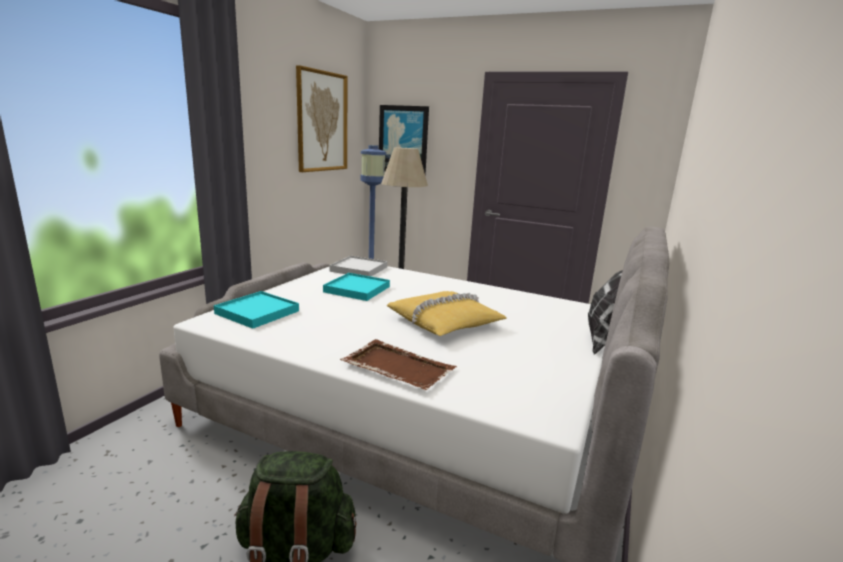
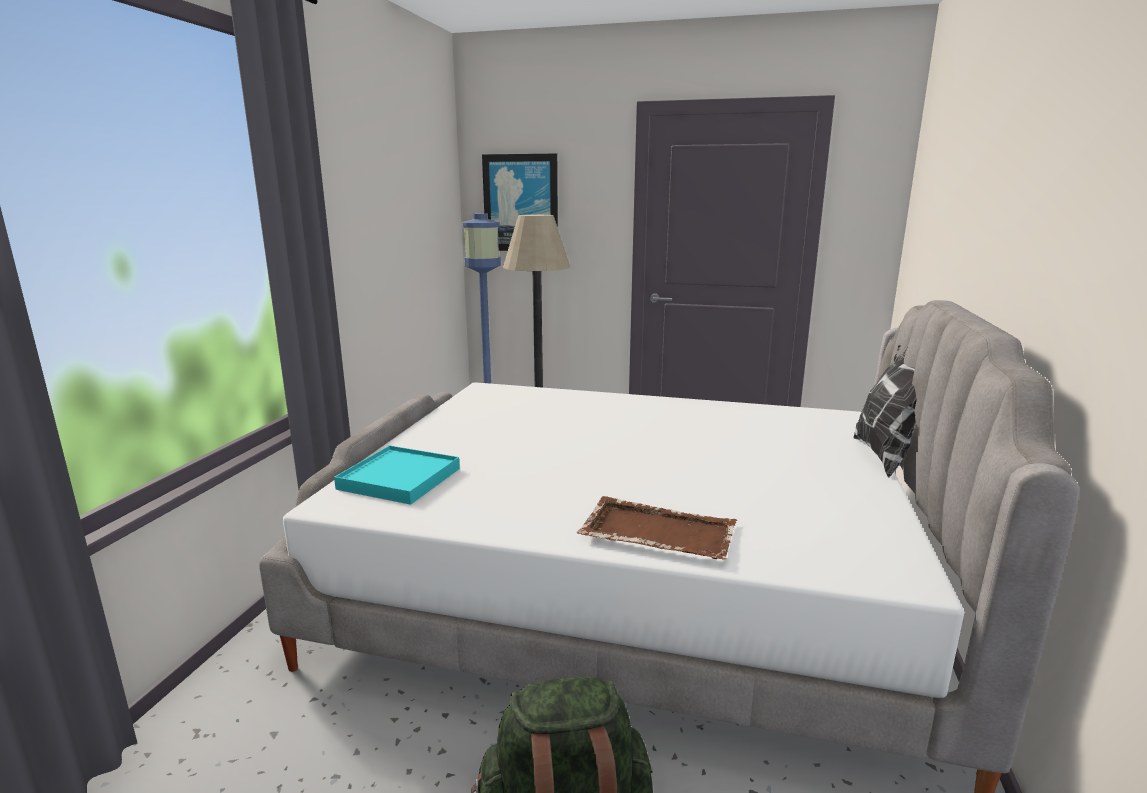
camera: 10 degrees left, 0 degrees up
picture [296,65,348,172] -> none
turquoise tray [323,273,390,301] -> none
white tray [330,256,387,276] -> none
yellow pillow [387,291,507,336] -> none

